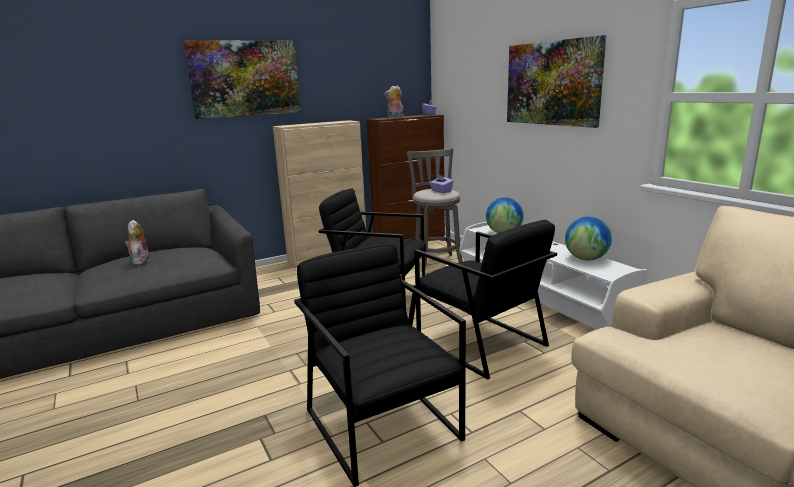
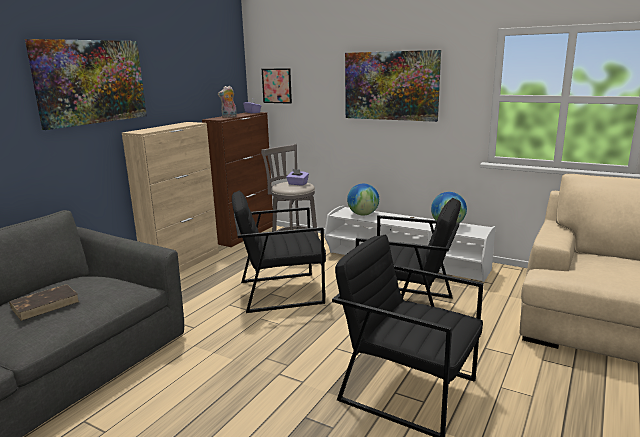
camera: 30 degrees left, 0 degrees up
plush toy [125,220,150,265] -> brown book [9,284,80,321]
none -> picture [262,68,292,104]

